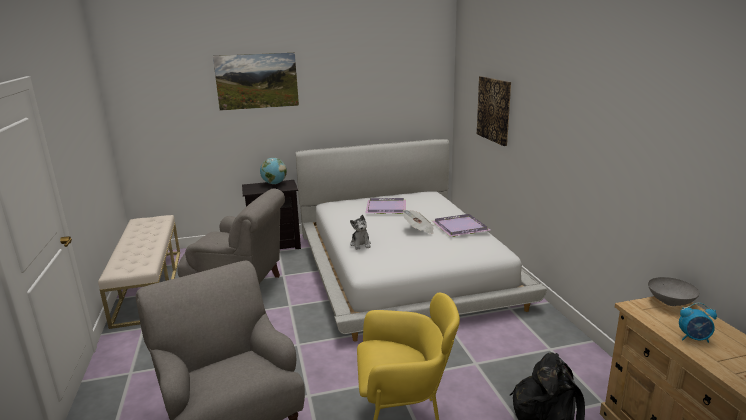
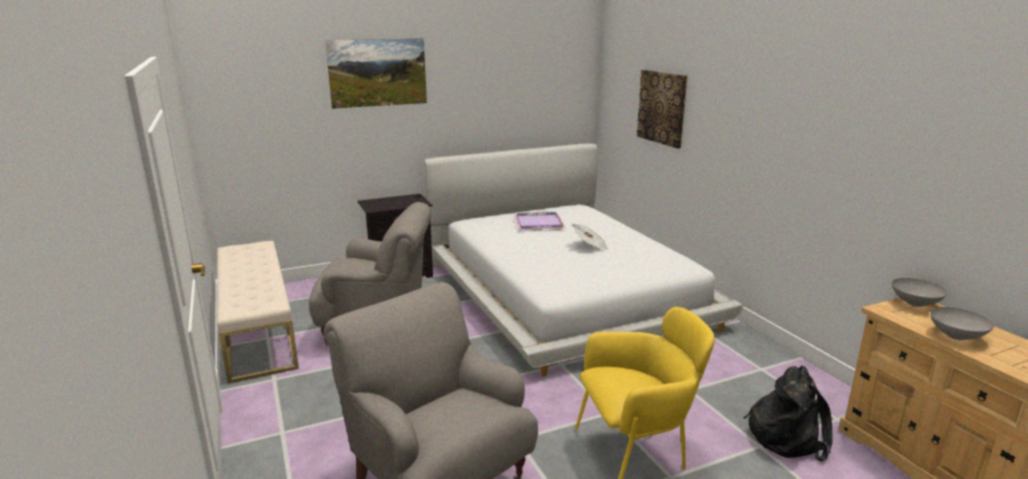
camera: 10 degrees left, 0 degrees up
globe [260,158,287,184] -> none
plush toy [350,215,371,250] -> none
purple tray [432,214,490,237] -> none
alarm clock [679,303,717,343] -> grey bowl [930,307,994,340]

